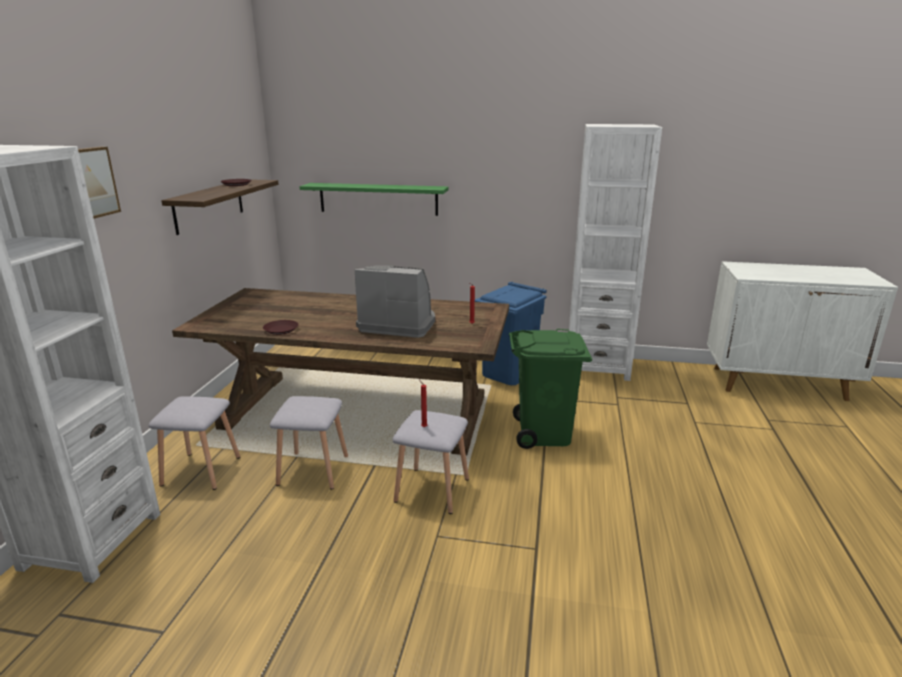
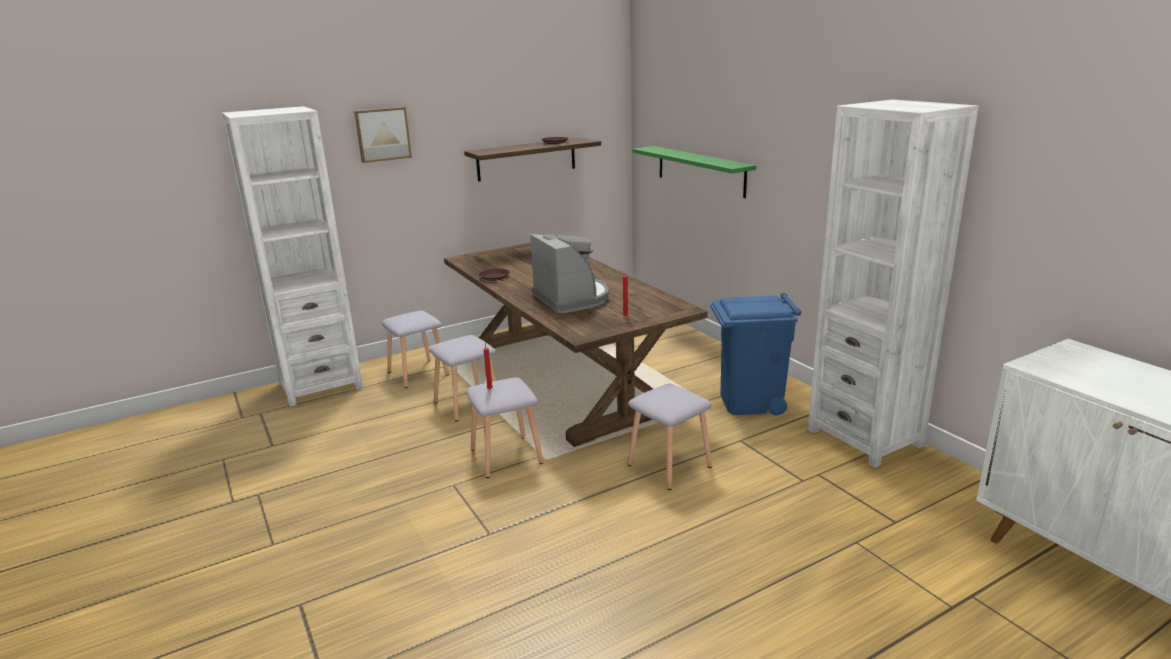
camera: 50 degrees right, 0 degrees up
green trash can [509,329,592,449] -> grey stool [627,384,712,490]

